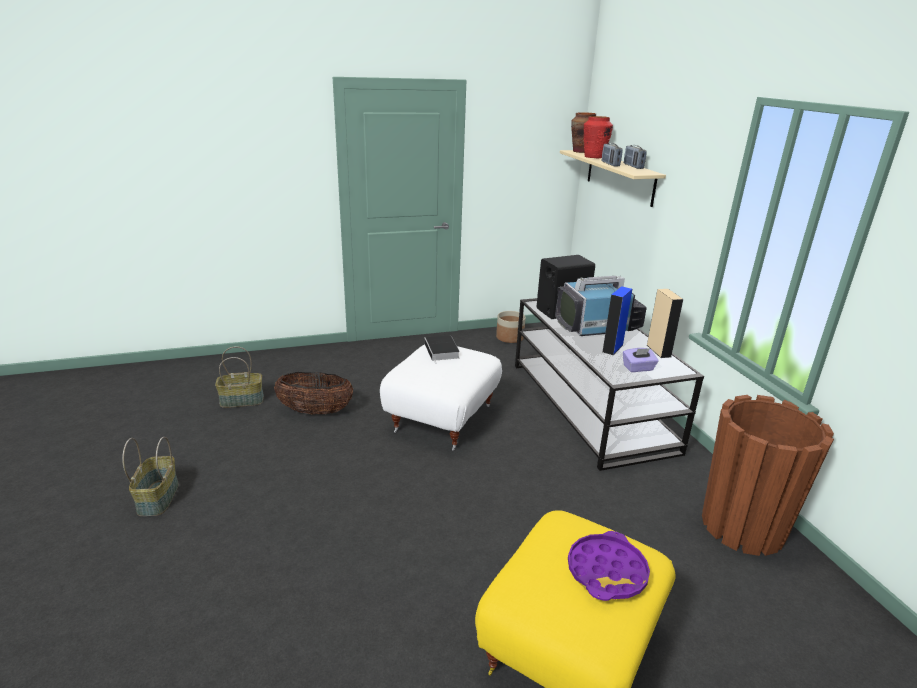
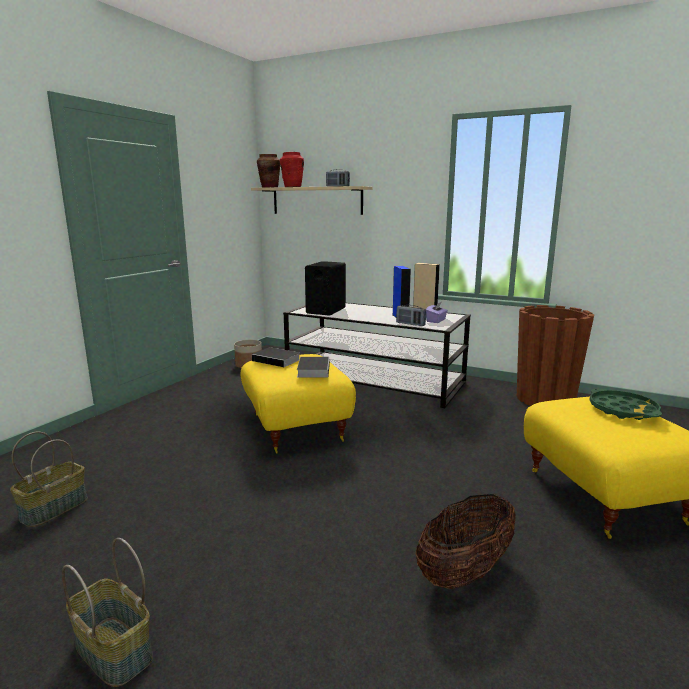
camera: 45 degrees left, 10 degrees down
basket [274,372,353,414] -> basket moved to [416,494,516,589]
white ottoman [380,344,502,451] -> yellow ottoman [241,354,356,454]
television [555,276,647,336] -> none
purple tray [568,531,650,601] -> green tray [589,389,662,420]
radio [602,143,623,167] -> radio moved to [396,305,426,326]
none -> book [297,357,330,377]

